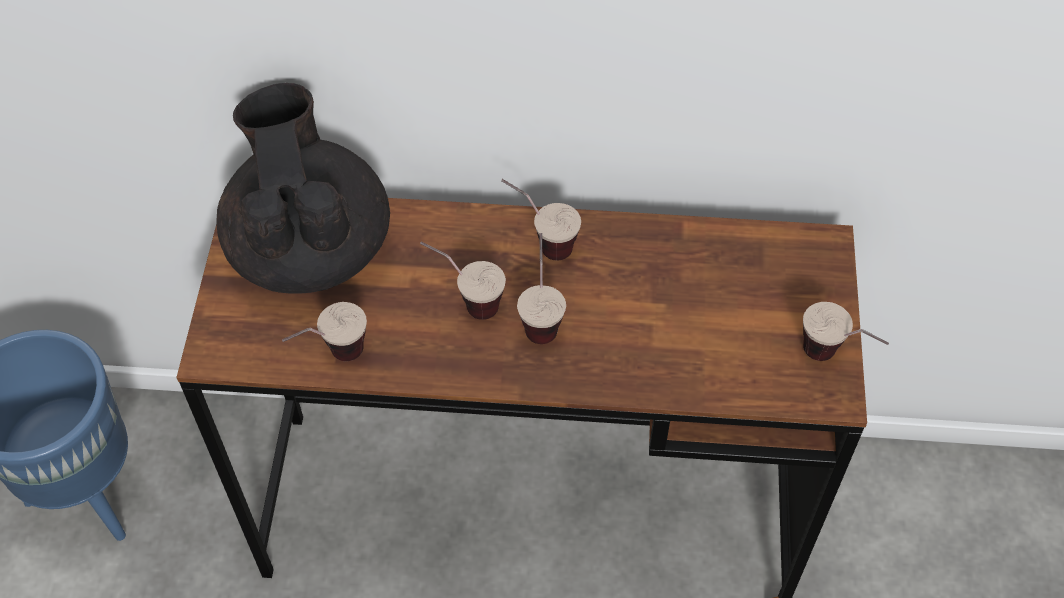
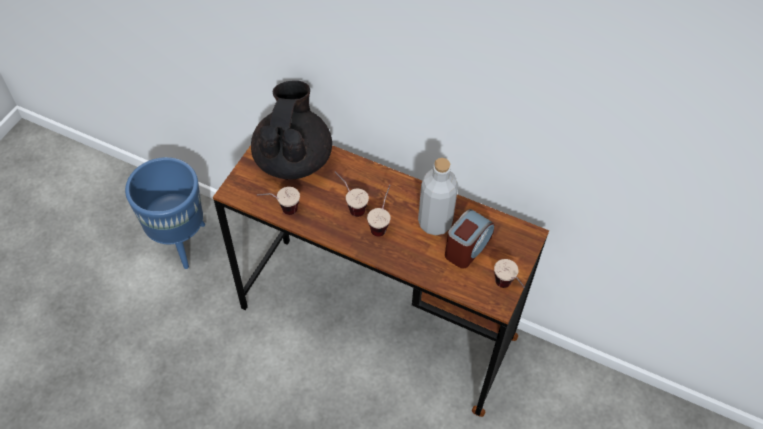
camera: 20 degrees right, 0 degrees up
cup [501,179,581,260] -> none
none -> grey bottle [418,158,458,235]
none -> alarm clock [445,209,494,269]

